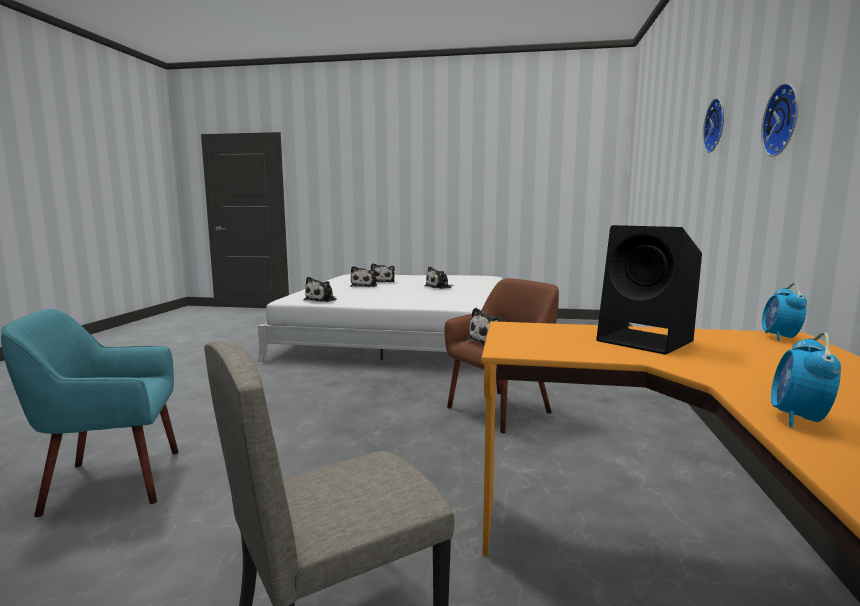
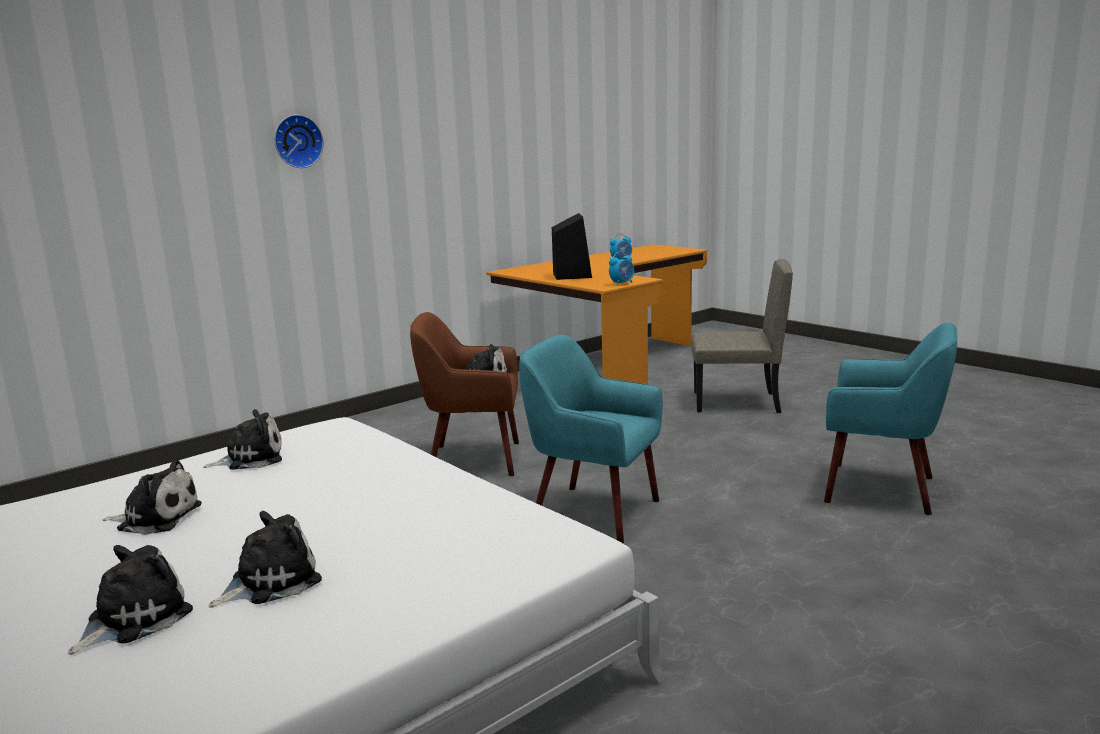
camera: 140 degrees left, 5 degrees up
plush toy [304,277,337,302] -> plush toy moved to [203,409,282,470]
wall clock [761,83,798,157] -> none
alarm clock [762,283,807,341] -> alarm clock moved to [609,251,634,286]
none -> turquoise armchair [519,335,663,544]

